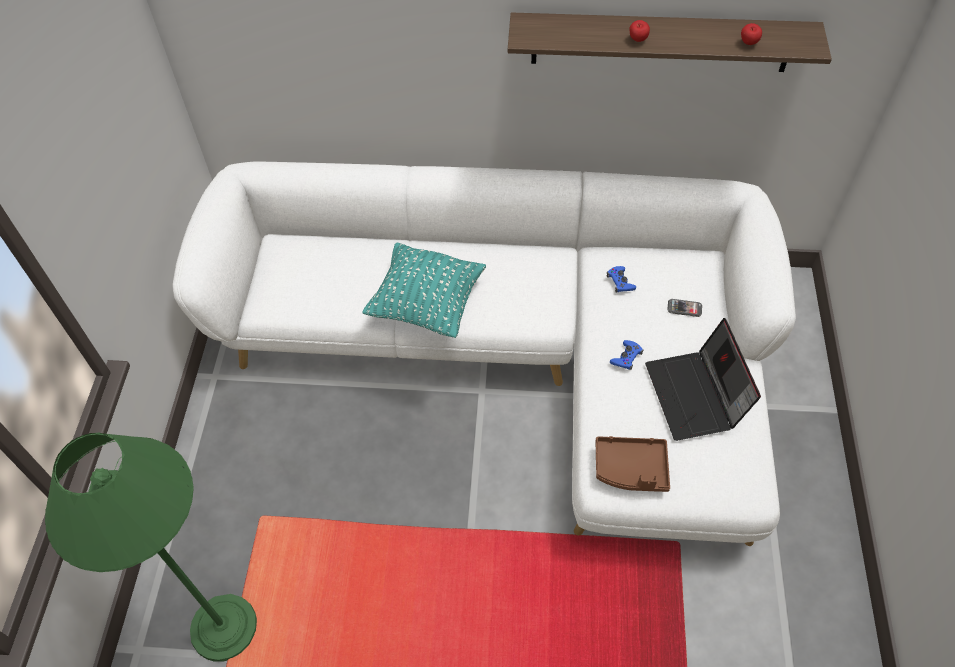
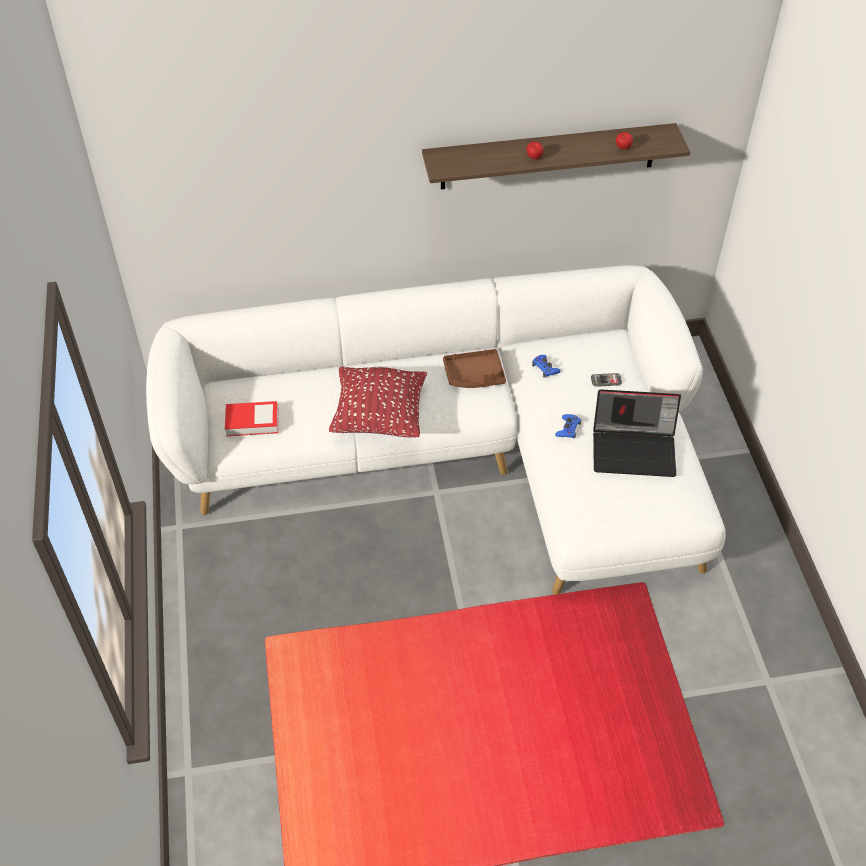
camera: 15 degrees left, 5 degrees down
green floor lamp [45,433,257,661] -> none
turquoise pillow [362,243,486,338] -> red pillow [329,366,427,437]
brown tray [596,436,670,492] -> brown tray moved to [443,349,506,388]
laptop [645,318,761,441] -> laptop turned 60 degrees counterclockwise [593,389,681,477]
none -> book [225,401,278,436]

